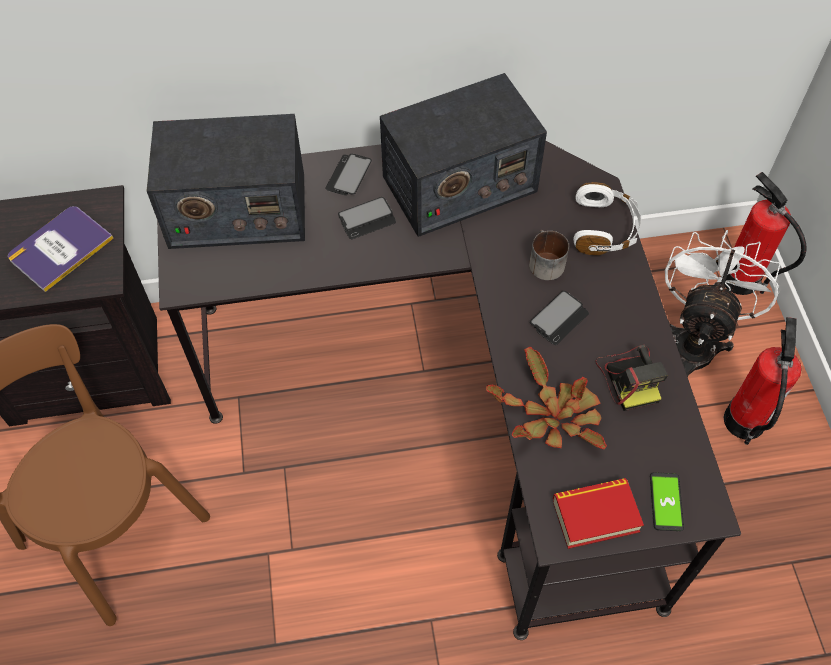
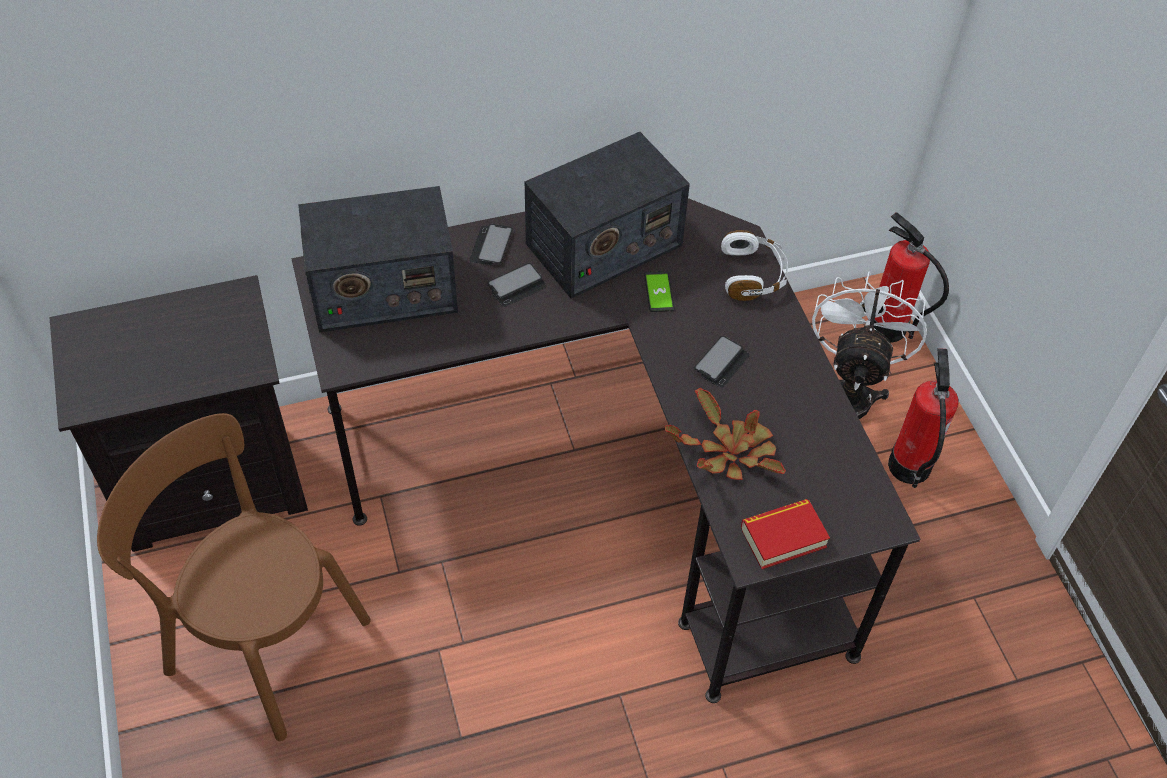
camera: 10 degrees left, 5 degrees down
book [8,206,114,292] -> none
mug [529,230,569,280] -> none
camera [595,345,668,411] -> none
phone [650,472,684,531] -> phone moved to [644,271,674,312]

